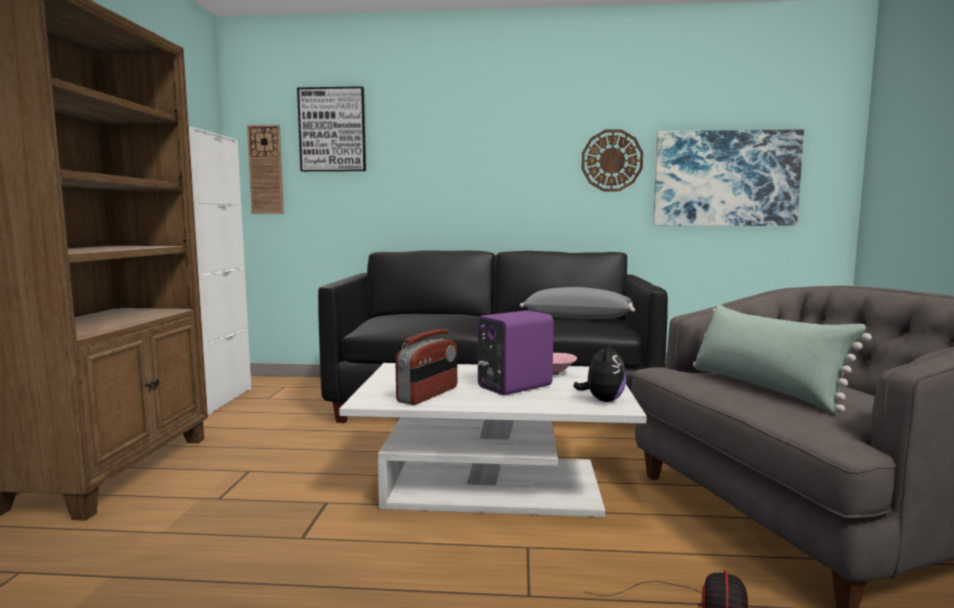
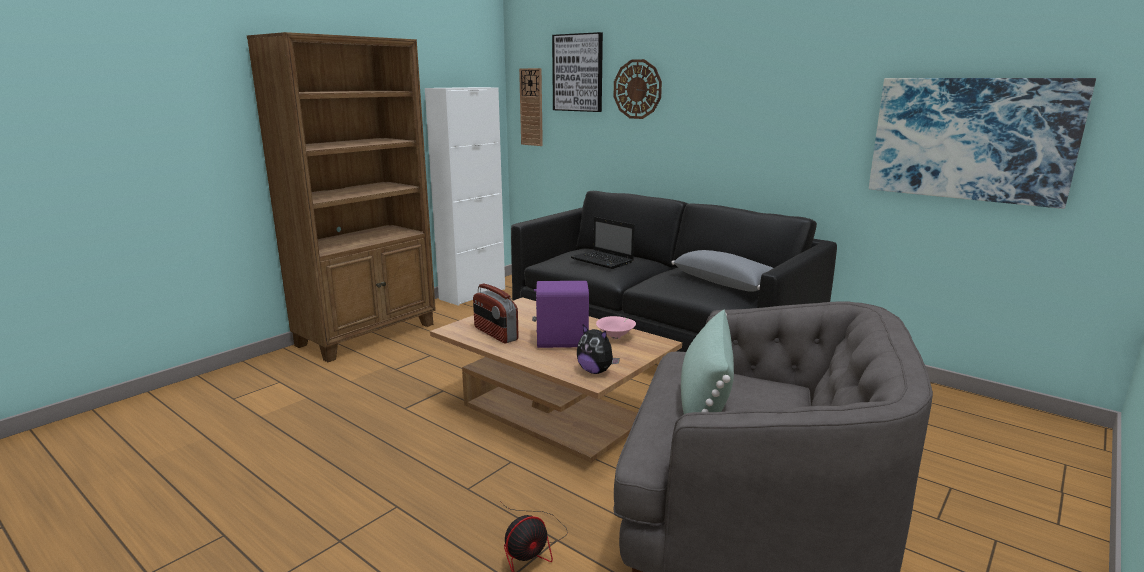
camera: 35 degrees right, 10 degrees up
white coffee table [339,363,647,517] -> brown coffee table [430,297,682,463]
radio [395,329,457,405] -> radio turned 75 degrees clockwise [473,284,519,343]
plush toy [573,342,626,402] -> plush toy turned 75 degrees clockwise [577,324,620,374]
wall clock [581,129,643,191] -> wall clock moved to [614,59,662,119]
none -> laptop [571,217,635,269]

